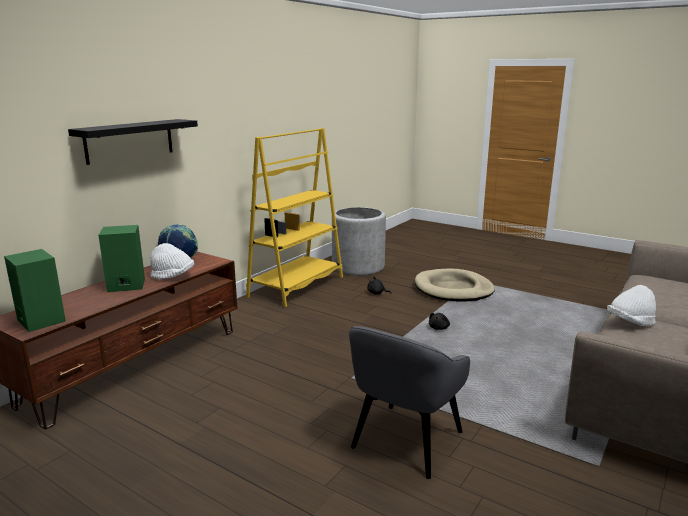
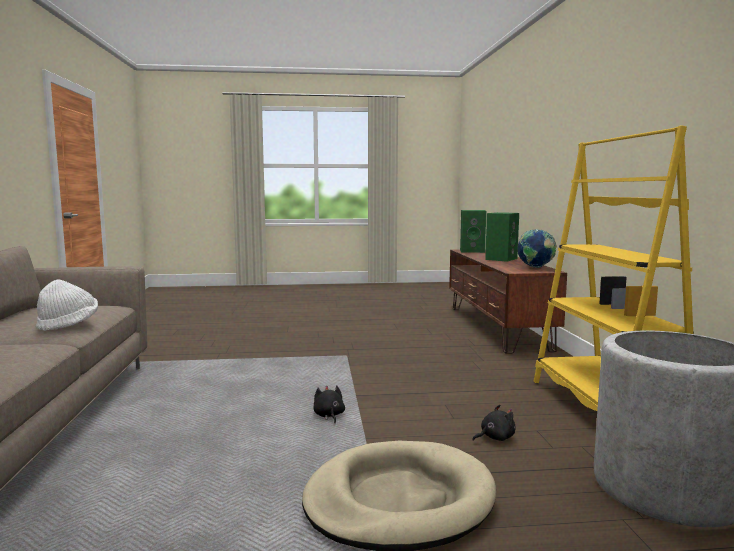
camera: 140 degrees right, 10 degrees down
black shelf [68,119,198,165] -> none
white hat [150,243,194,279] -> none
grey armchair [349,326,470,479] -> none

